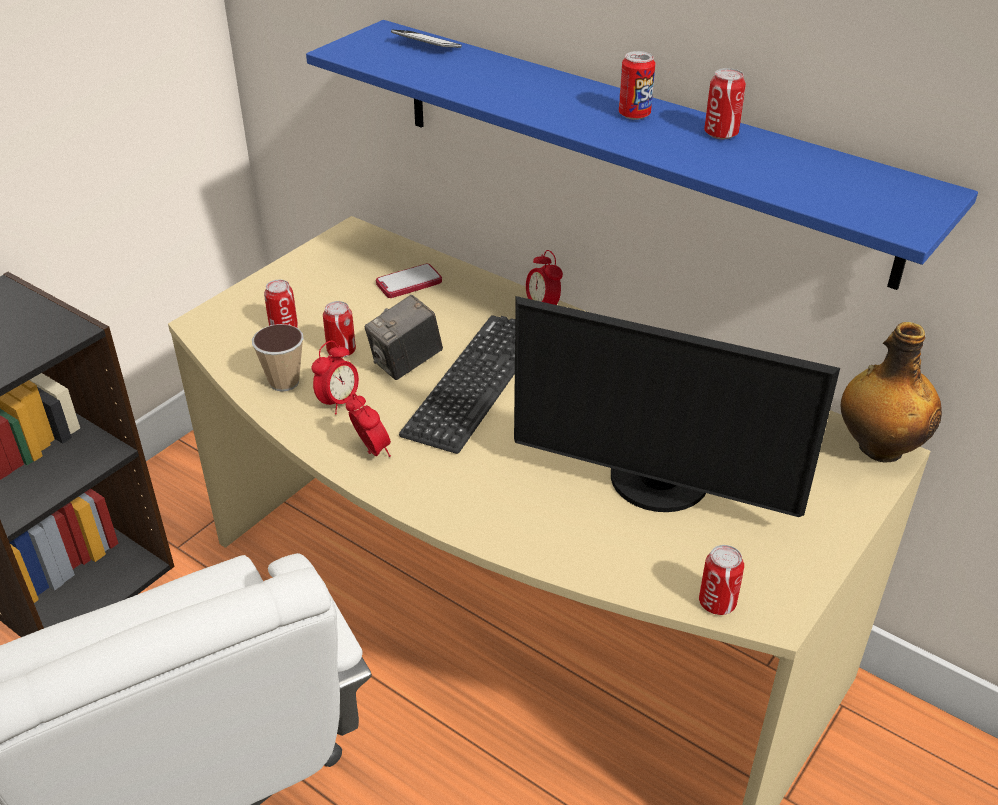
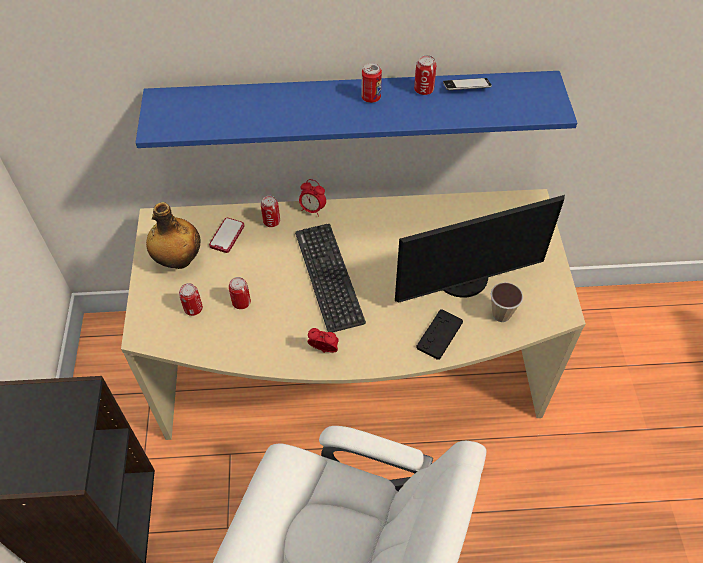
camera: 40 degrees left, 15 degrees up
cup [252,324,303,392] -> cup moved to [490,282,523,322]
alarm clock [312,341,359,415] -> none
camera [364,295,443,380] -> none
phone [391,30,462,48] -> phone moved to [443,78,492,90]
can [699,545,744,615] -> can moved to [261,196,280,227]
bottle [841,322,942,462] -> bottle moved to [146,202,201,269]
none -> black game controller [416,310,463,360]

